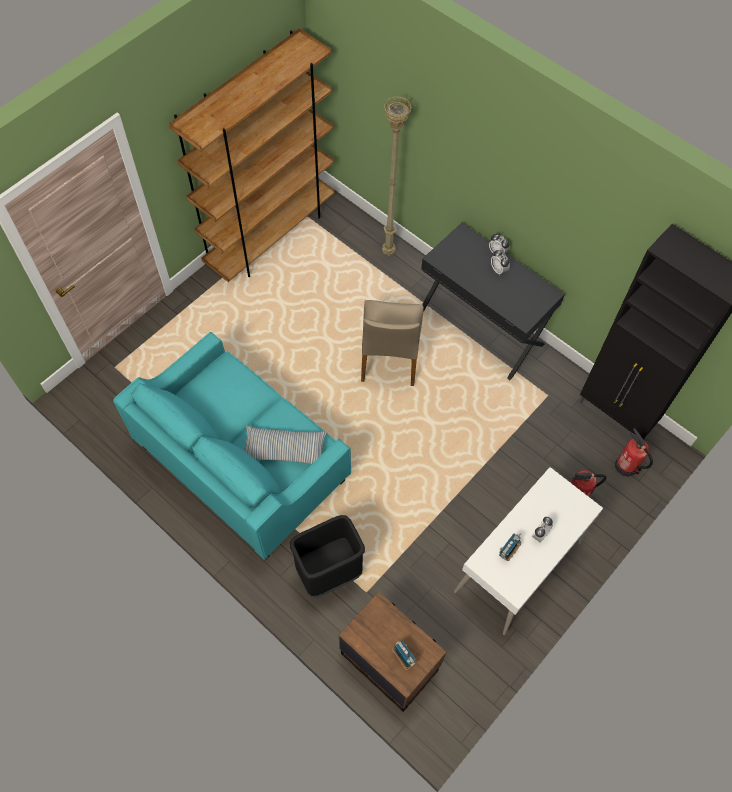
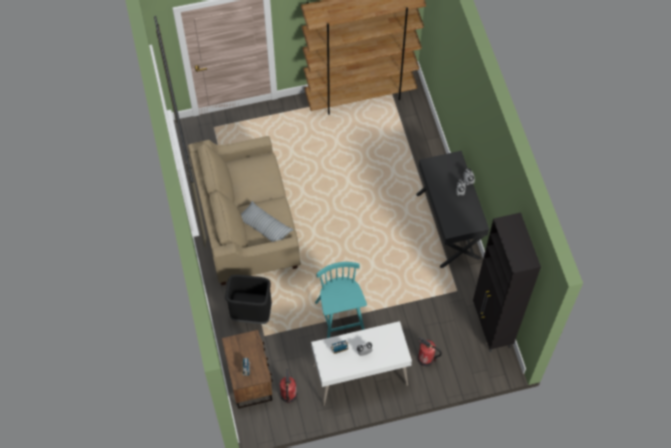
camera: 35 degrees right, 0 degrees up
turquoise sofa [113,332,351,561] -> beige sofa [188,136,301,285]
beige chair [361,300,424,386] -> none
beige floor lamp [382,96,412,256] -> none
fire extinguisher [615,428,653,477] -> fire extinguisher moved to [280,369,297,403]
none -> turquoise stool [315,262,367,338]

